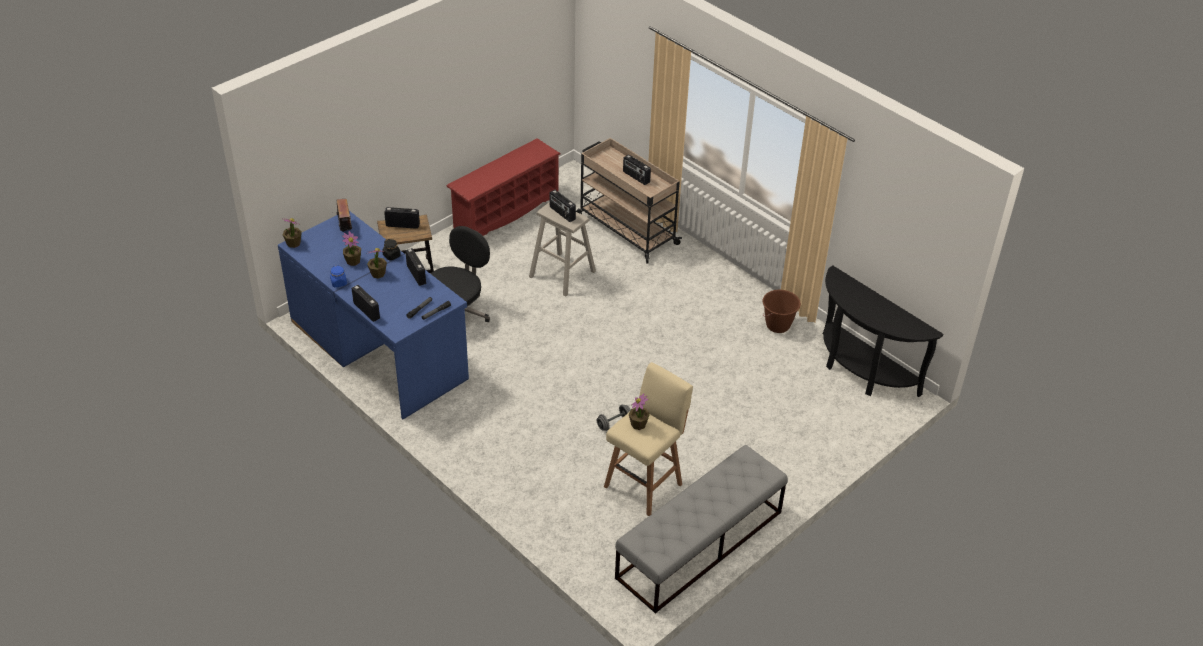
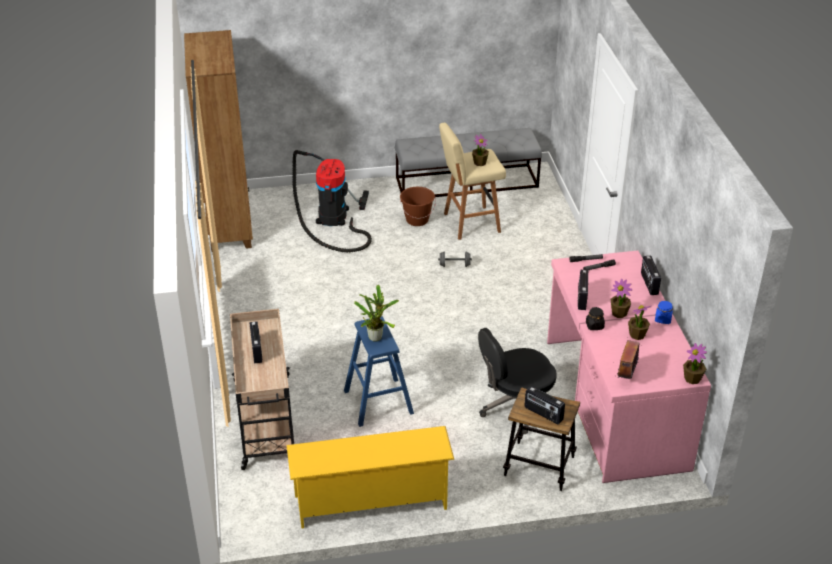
camera: 145 degrees left, 5 degrees down
blue desk [278,211,469,420] -> pink desk [547,250,711,483]
red shoe rack [446,138,561,236] -> yellow shoe rack [287,426,455,529]
beige stool [529,202,596,297] -> blue stool [344,316,414,427]
radio [550,190,576,222] -> potted plant [354,285,399,342]
brown bucket [763,290,801,333] -> brown bucket moved to [400,187,436,226]
black console table [823,265,943,397] -> brown bookcase [184,30,253,250]
none -> vacuum cleaner [292,150,372,252]

